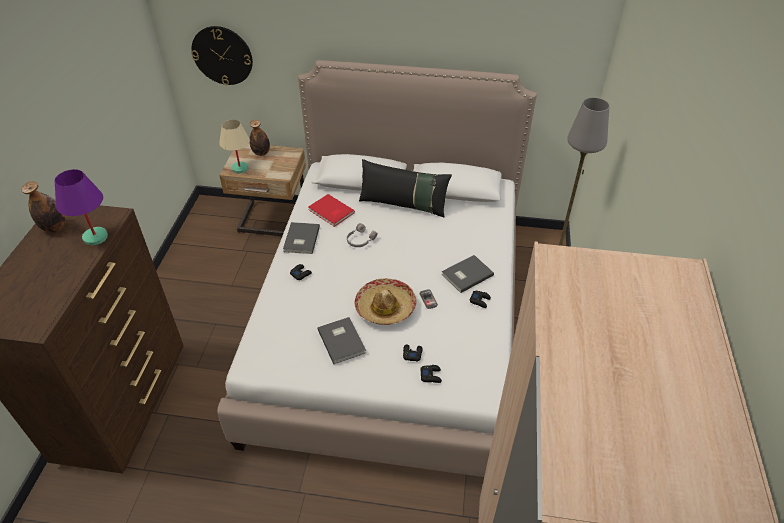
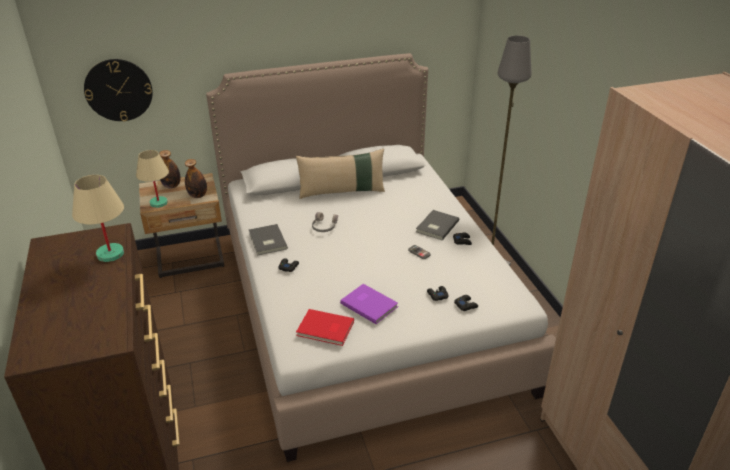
camera: 25 degrees left, 10 degrees down
bottle [21,181,66,233] -> bottle moved to [185,159,207,198]
purple table lamp [55,169,108,246] -> beige table lamp [72,175,124,262]
red book [308,194,355,227] -> red book moved to [296,309,354,346]
grey book [317,317,366,364] -> purple book [340,284,398,324]
hat [354,278,417,325] -> none
black pillow [359,159,452,217] -> beige pillow [296,149,385,199]

